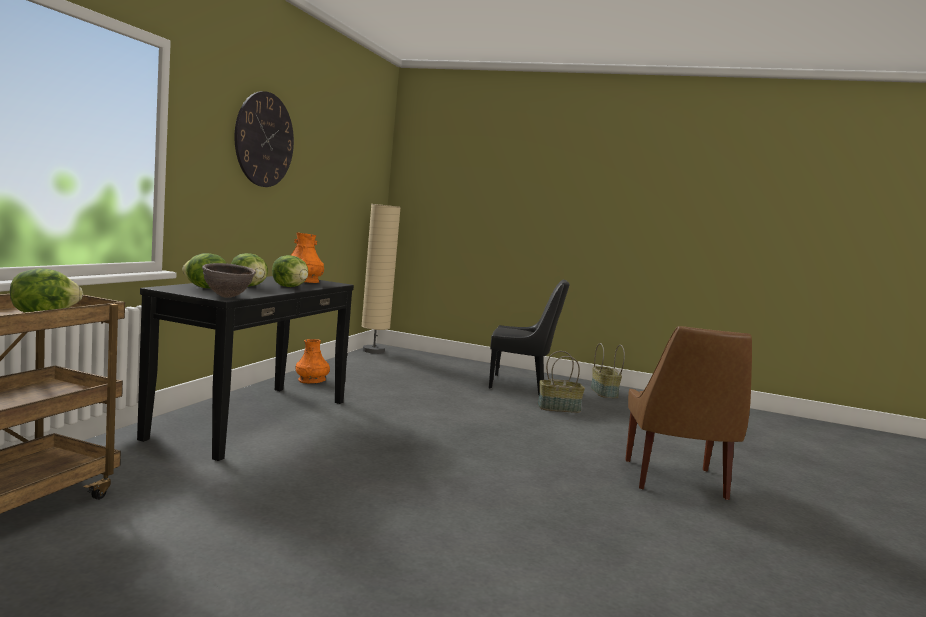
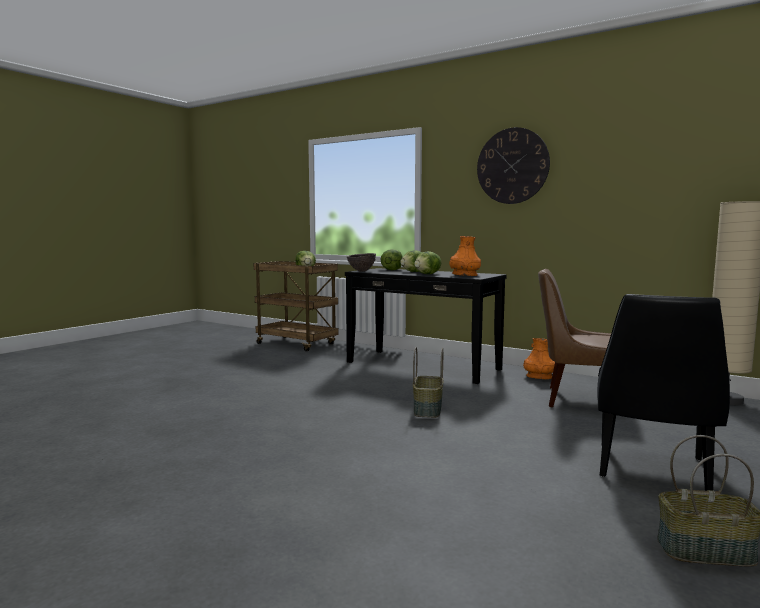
camera: 105 degrees right, 0 degrees up
basket [538,351,585,413] -> basket moved to [413,347,444,418]
brown chair [625,326,752,500] -> brown chair moved to [538,269,611,407]

